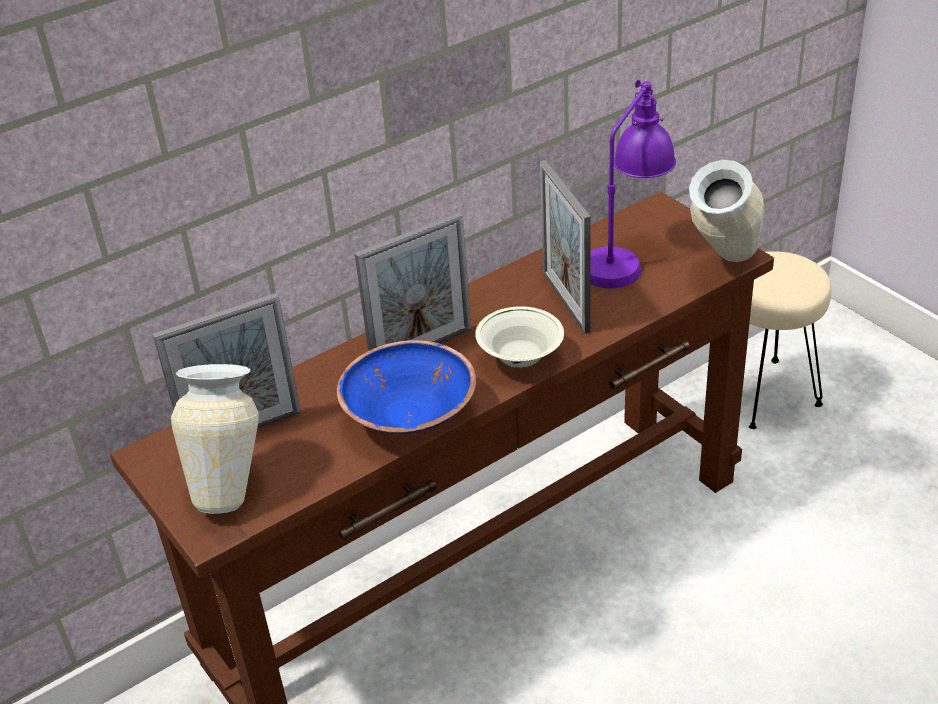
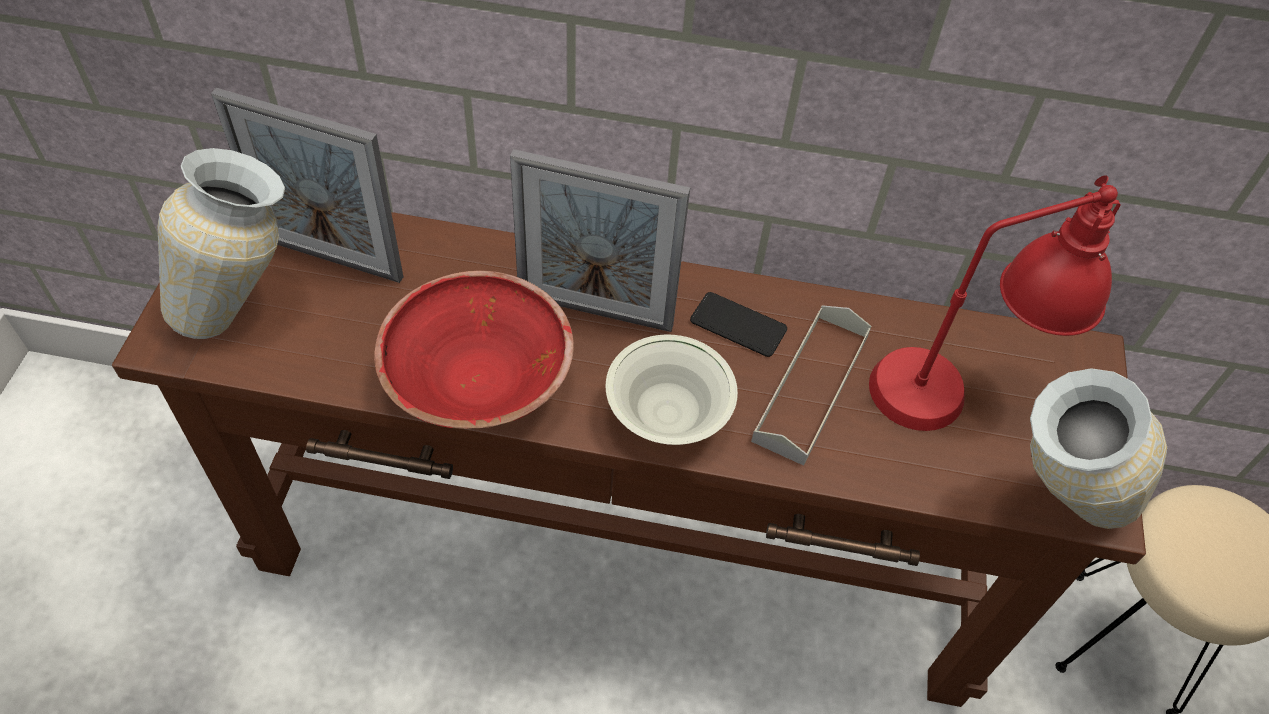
camera: 40 degrees right, 15 degrees up
blue bowl [337,340,476,434] -> red bowl [374,271,574,429]
picture frame [540,160,591,334] -> grey tray [751,305,871,466]
purple table lamp [591,80,676,288] -> red table lamp [869,175,1120,431]
none -> phone [690,292,787,357]

